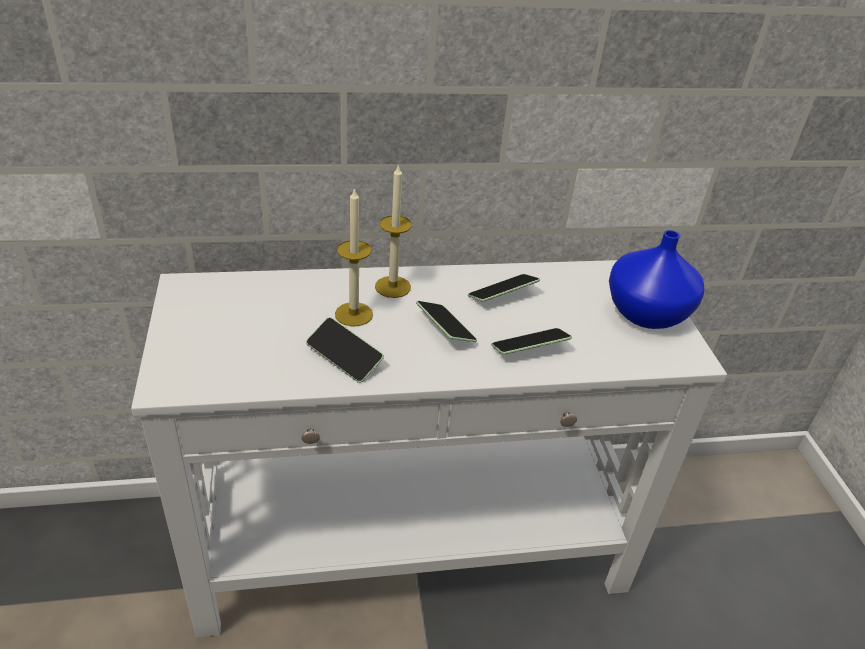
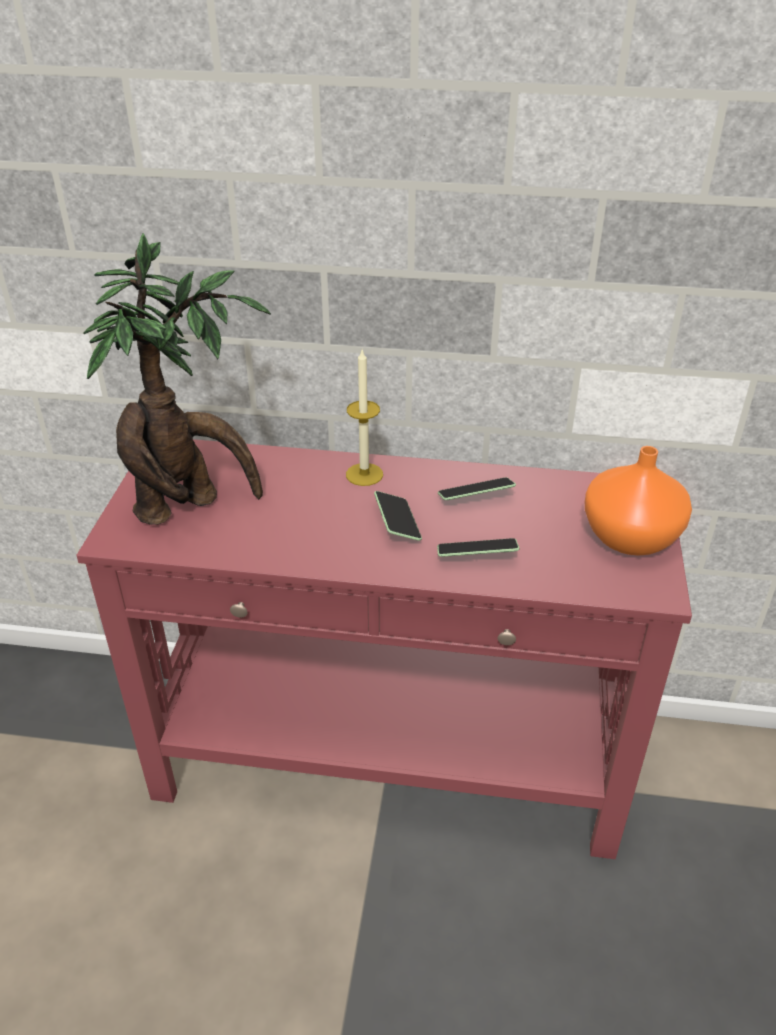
camera: 20 degrees right, 0 degrees up
white console table [131,260,727,637] -> red console table [76,439,692,859]
phone [306,317,384,383] -> none
candle [335,187,373,327] -> none
blue vase [609,230,704,329] -> orange vase [585,446,692,555]
none -> potted plant [84,233,271,525]

